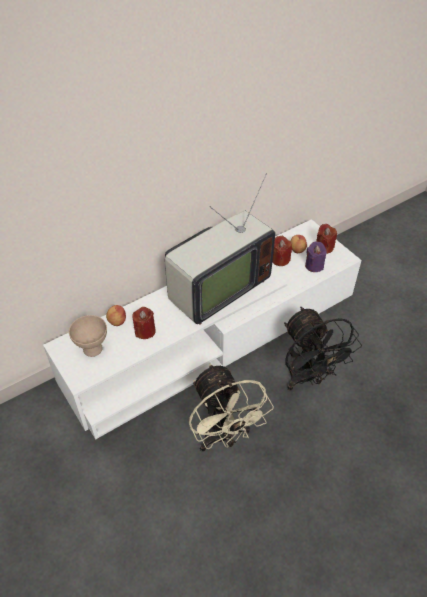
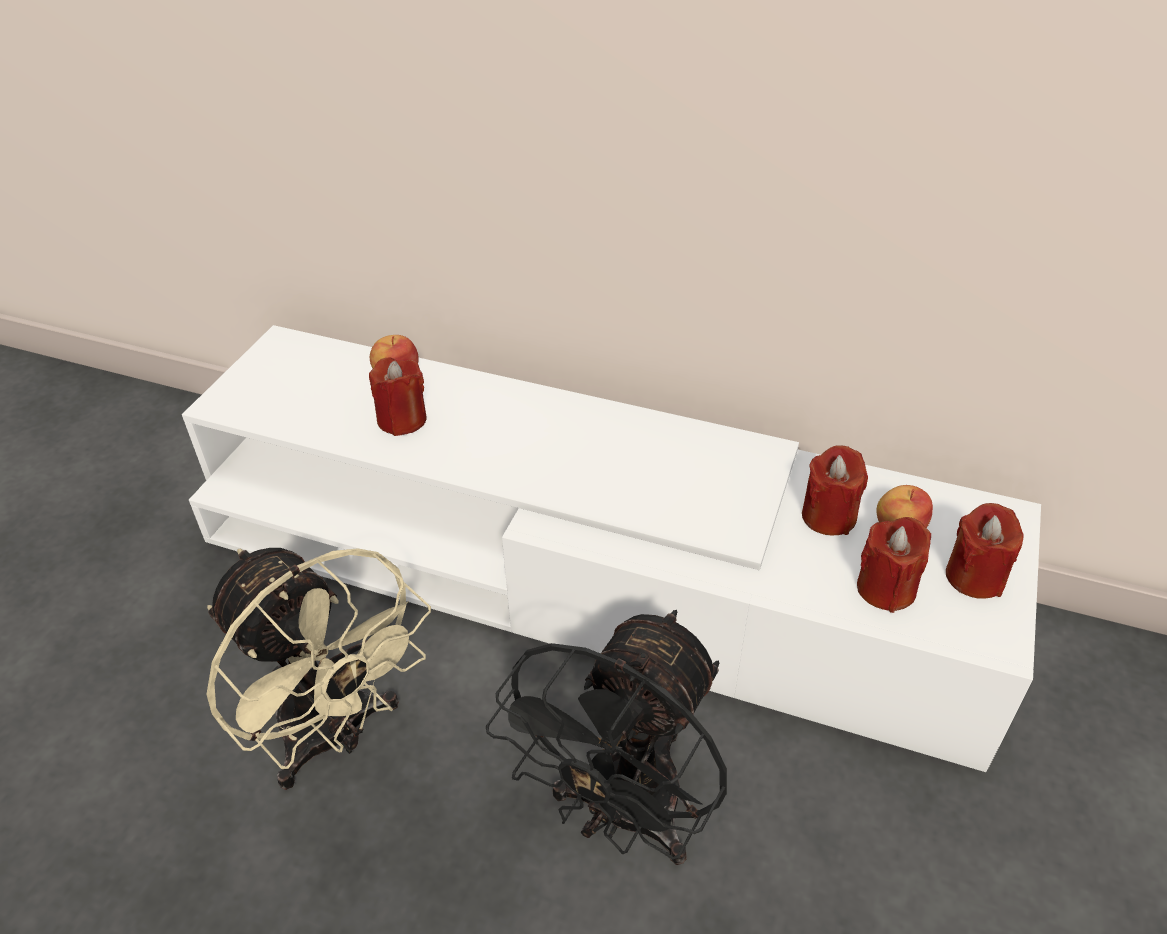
camera: 55 degrees right, 5 degrees down
beige bowl [69,315,107,357] -> none
television [165,174,275,325] -> none
beige fan [189,363,274,452] -> beige fan turned 75 degrees counterclockwise [206,548,431,790]
purple candle [305,241,327,272] -> red candle [857,517,931,613]

